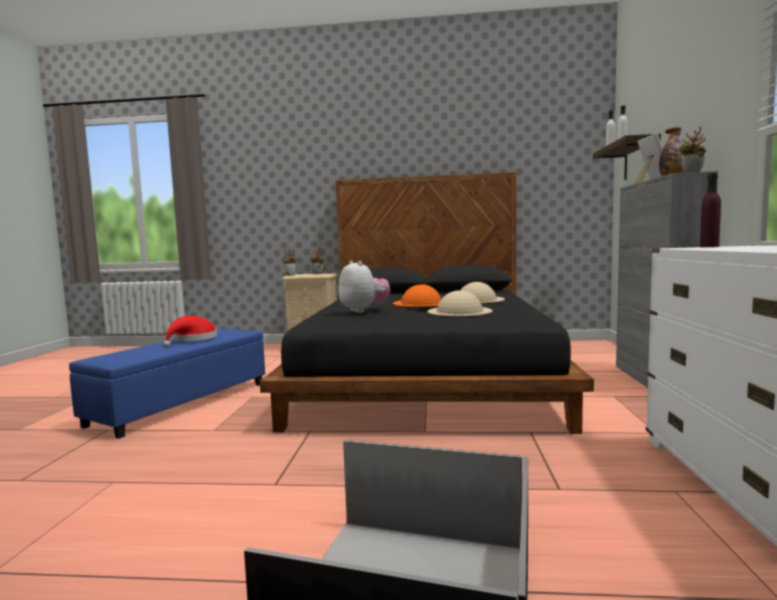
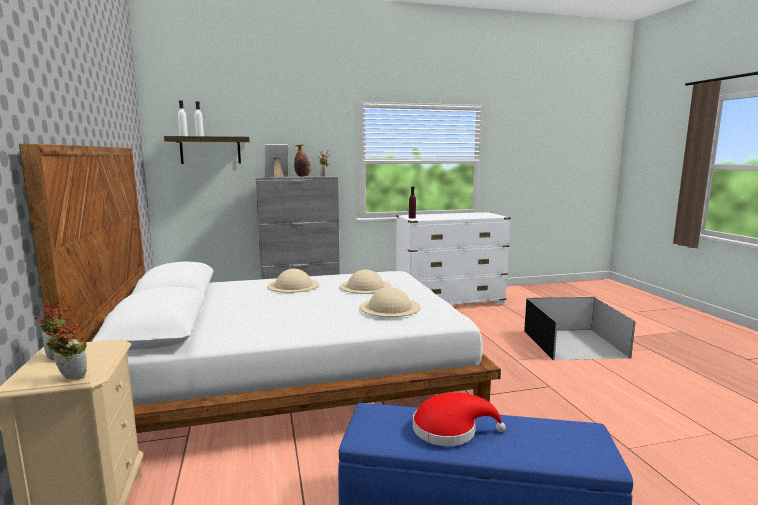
camera: 110 degrees left, 5 degrees up
black bed [260,172,594,434] -> white bed [19,144,501,433]
plush toy [338,261,390,313] -> beige hat [360,287,421,317]
orange hat [393,284,441,307] -> none

